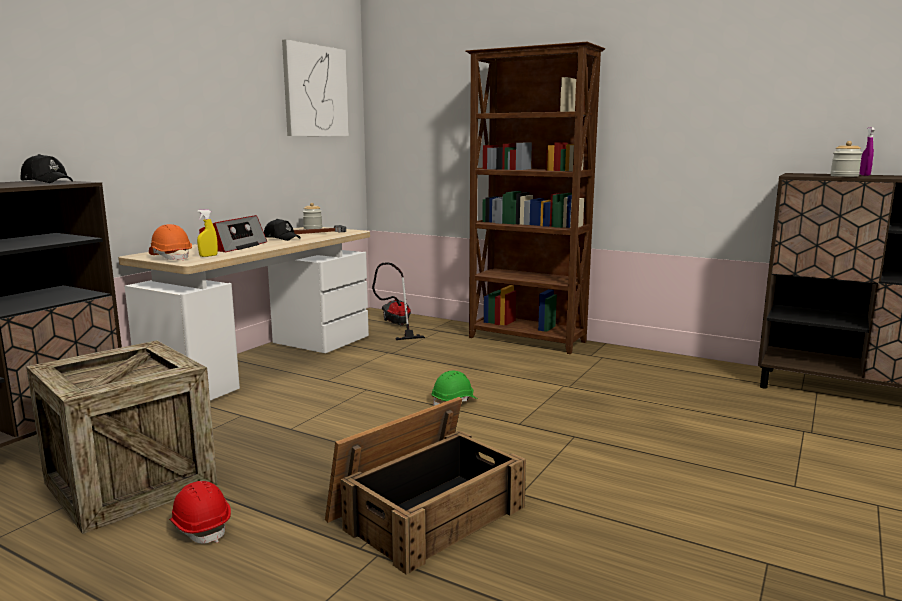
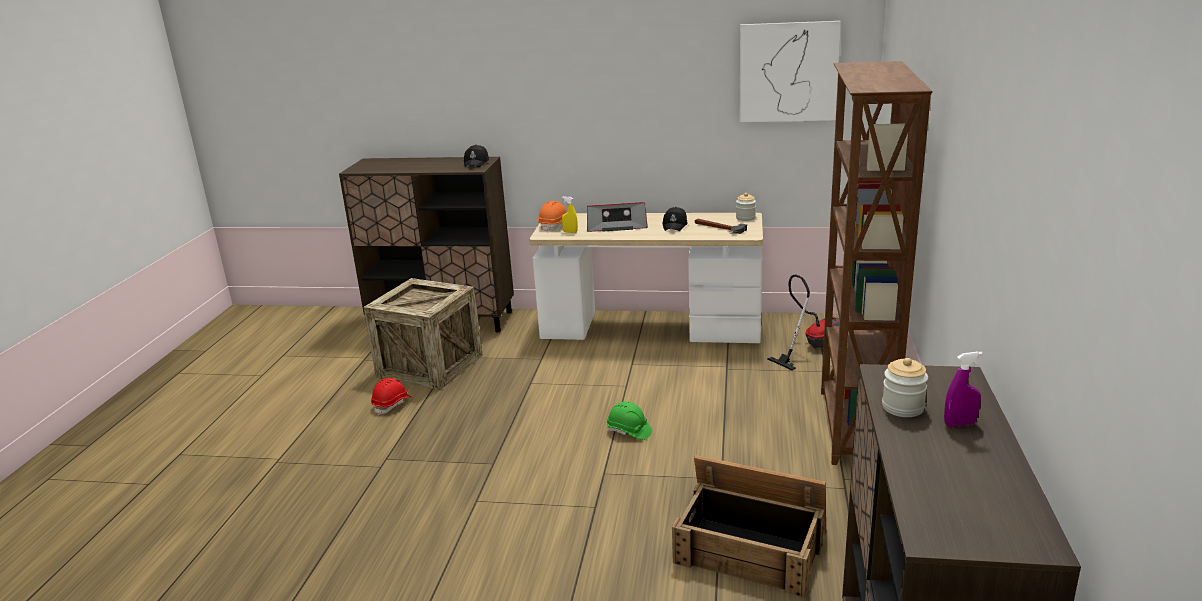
camera: 70 degrees right, 10 degrees up
crate [325,397,526,575] -> crate moved to [672,455,826,598]

